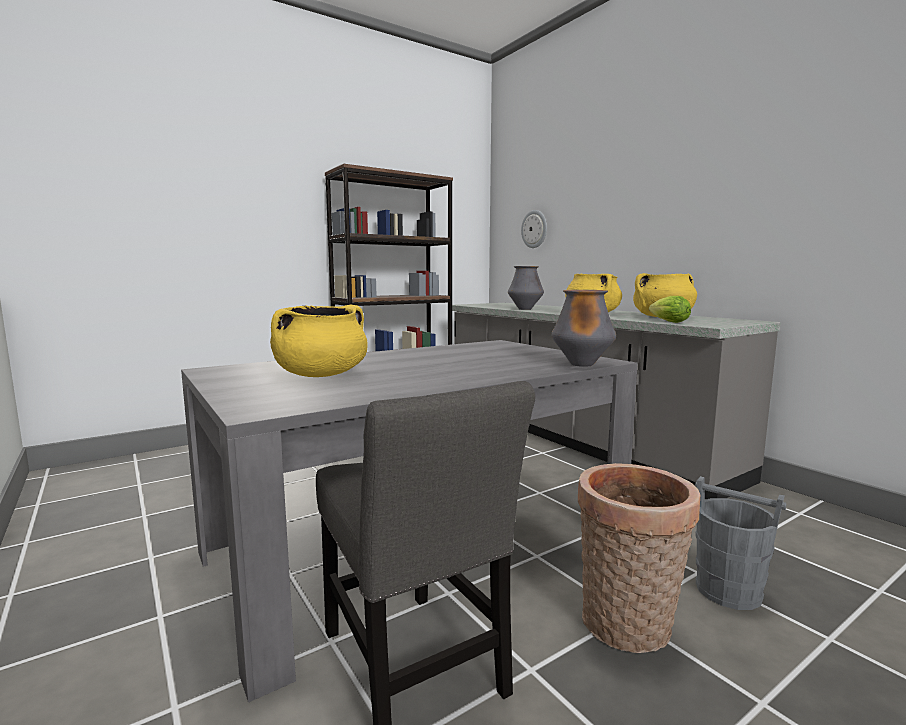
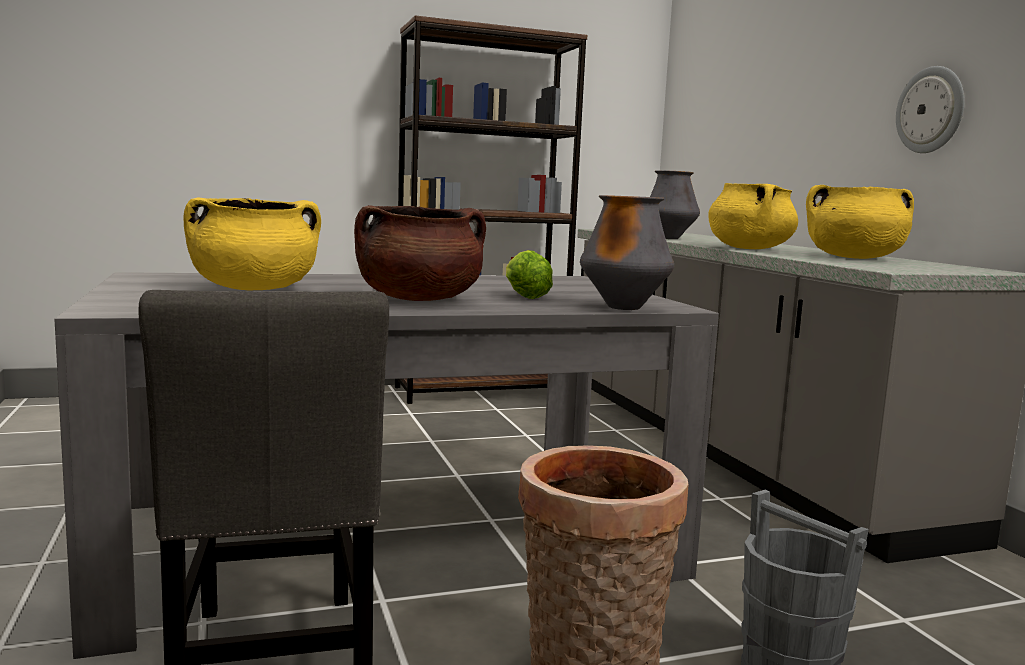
camera: 15 degrees right, 0 degrees up
wall clock [521,210,547,248] -> wall clock moved to [896,66,965,153]
lettuce [649,296,691,323] -> lettuce moved to [506,250,553,299]
none -> brown cooking pot [354,205,486,301]

